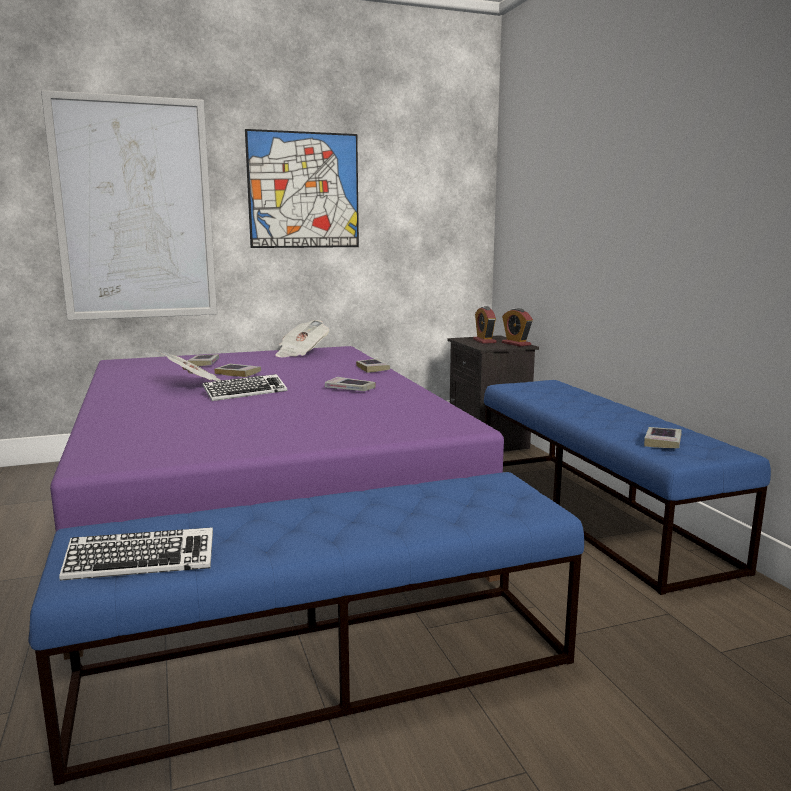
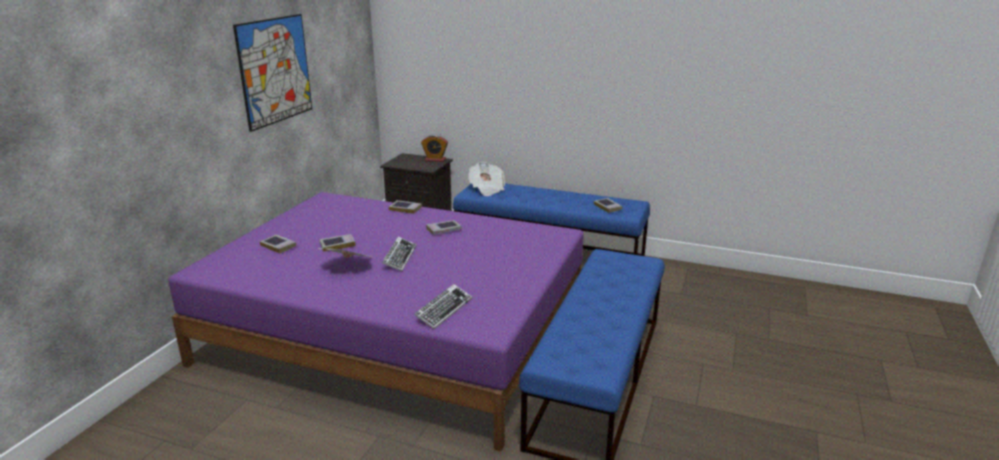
camera: 50 degrees left, 10 degrees up
picture [41,90,217,320] -> none
keyboard [59,527,213,581] -> keyboard moved to [414,284,472,329]
newspaper [275,320,329,357] -> newspaper moved to [468,162,505,196]
alarm clock [473,306,496,344] -> none

